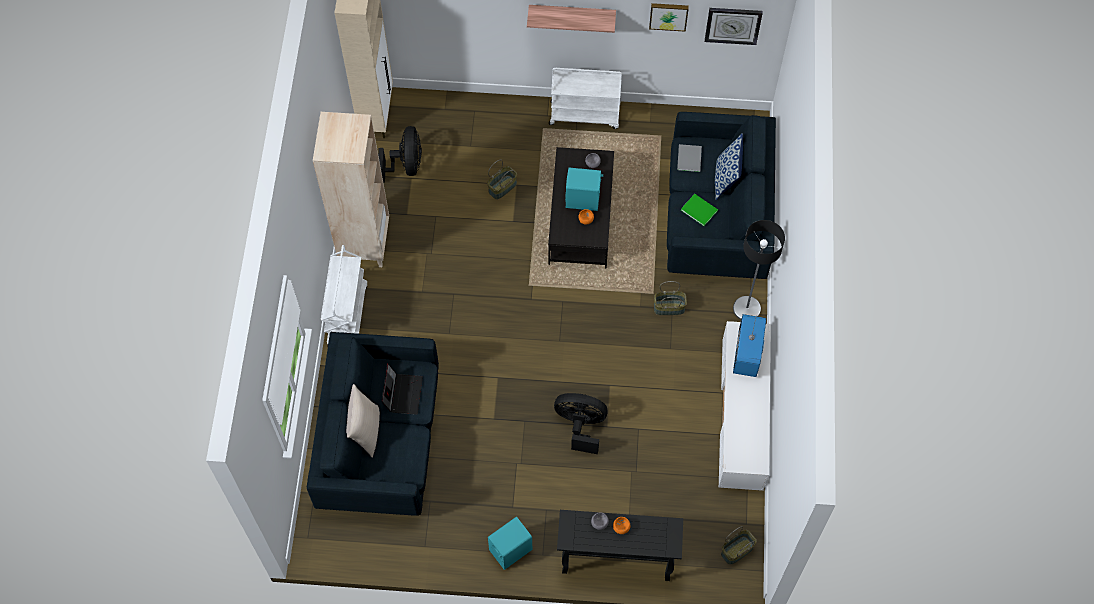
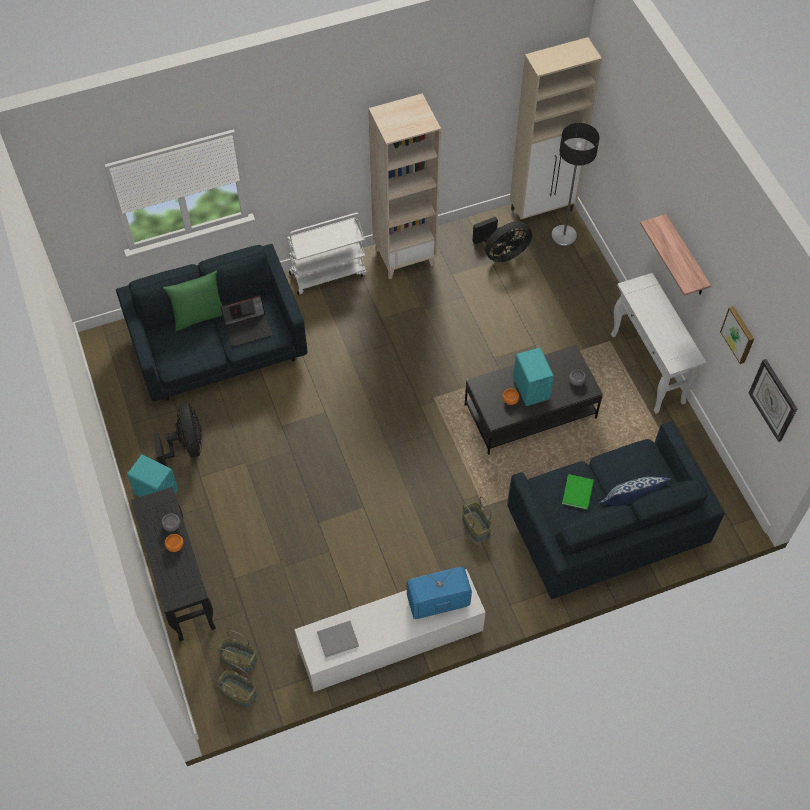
camera: 65 degrees right, 5 degrees down
beige pillow [346,384,380,458] -> green pillow [163,271,223,332]
basket [487,160,517,199] -> basket moved to [217,631,257,672]
white cart [549,68,622,129] -> white console table [611,273,706,414]
black fan [554,393,608,454] -> black fan moved to [153,403,202,466]
grey book [677,144,702,172] -> grey book moved to [317,621,359,657]
floor lamp [733,220,785,320] -> floor lamp moved to [551,123,600,247]

